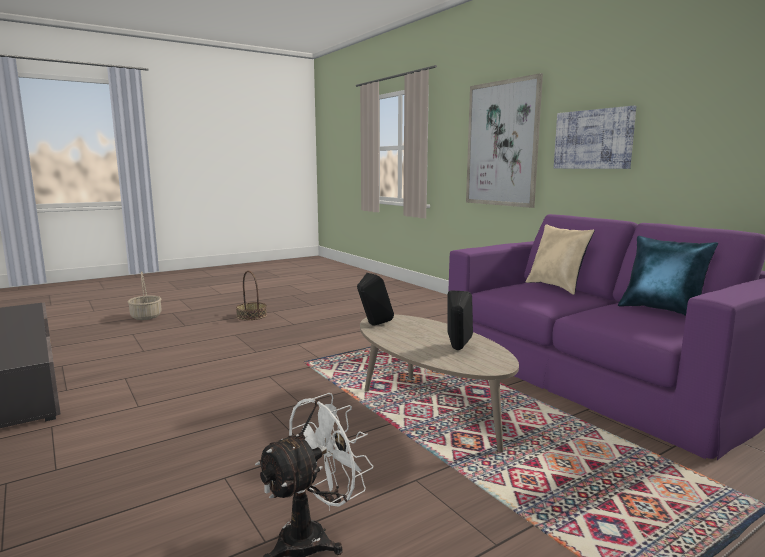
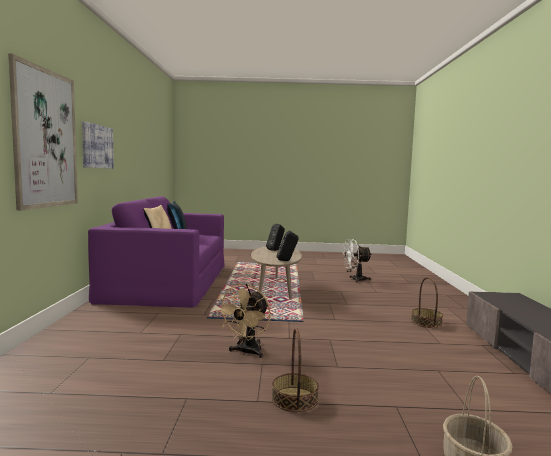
camera: 145 degrees left, 5 degrees down
none -> beige fan [216,284,271,358]
none -> basket [411,277,443,328]

